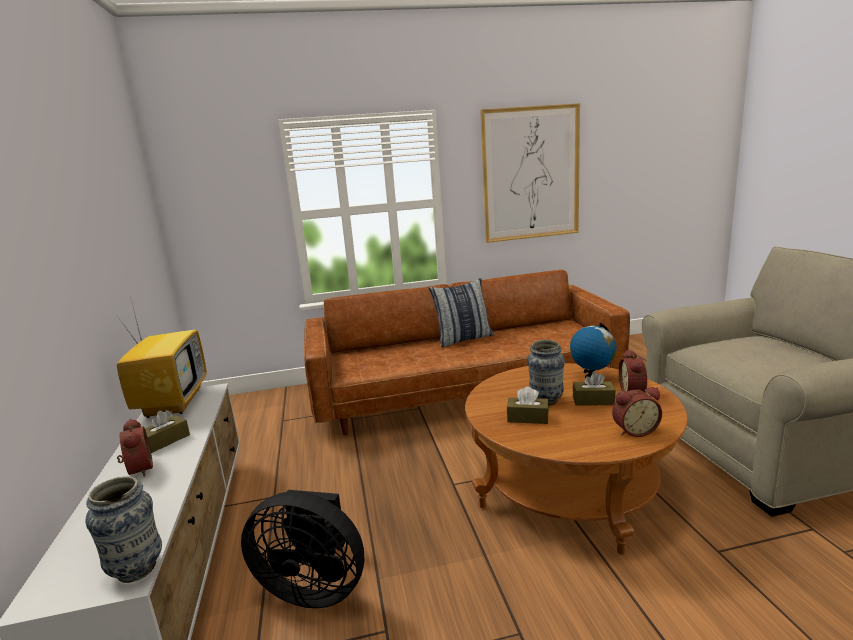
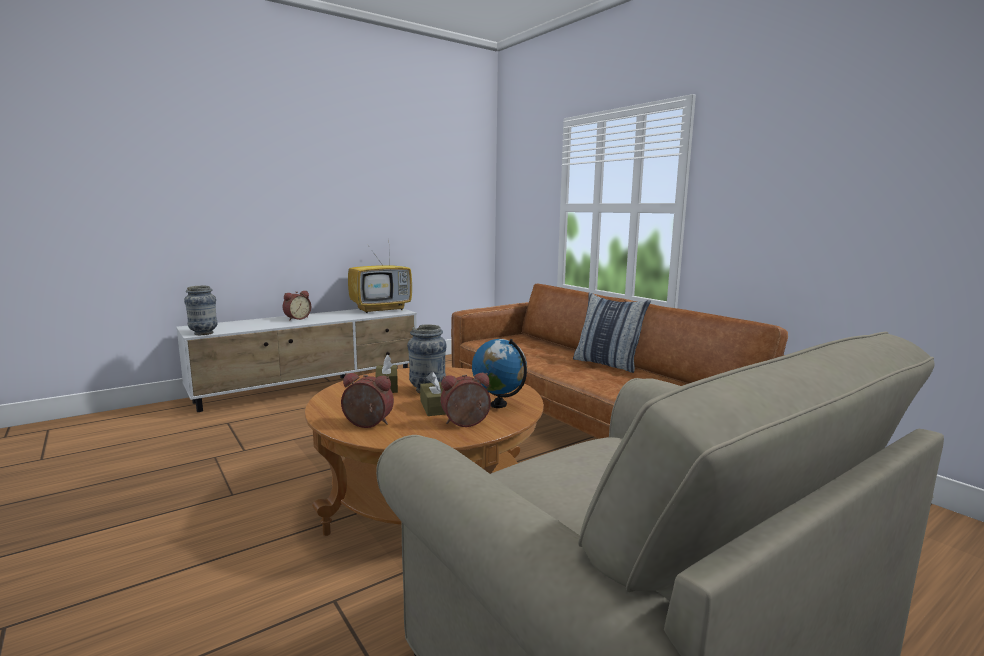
camera: 65 degrees right, 5 degrees down
brown tissue box [145,410,190,453] -> none
black fan [241,490,364,608] -> none
picture [480,103,580,243] -> none
alarm clock [612,387,662,437] -> alarm clock turned 135 degrees clockwise [341,373,394,428]

